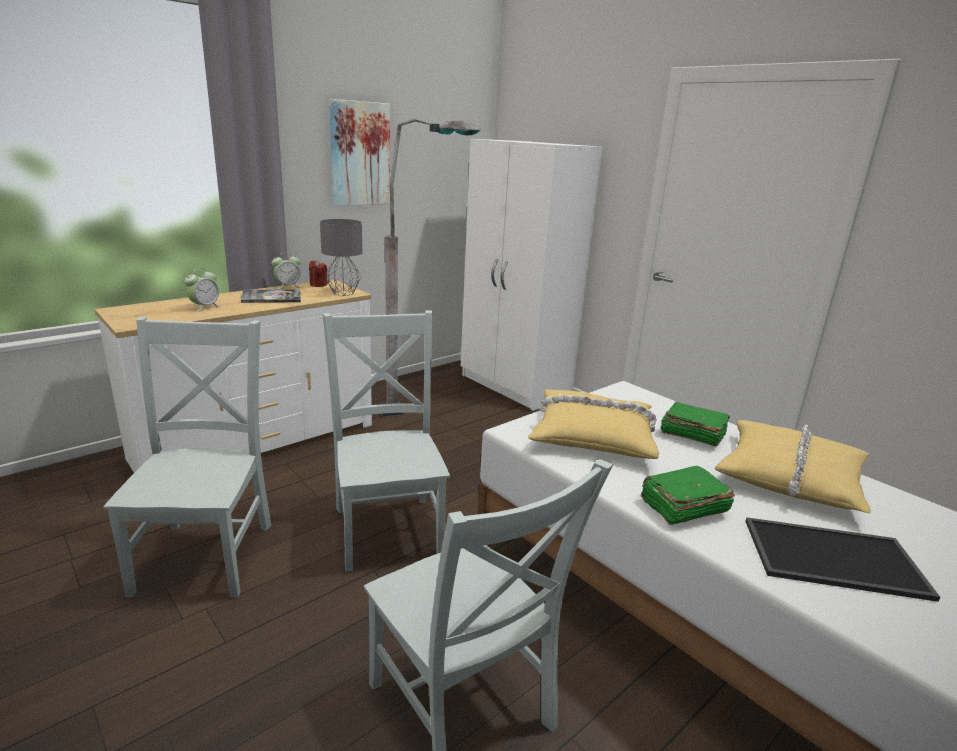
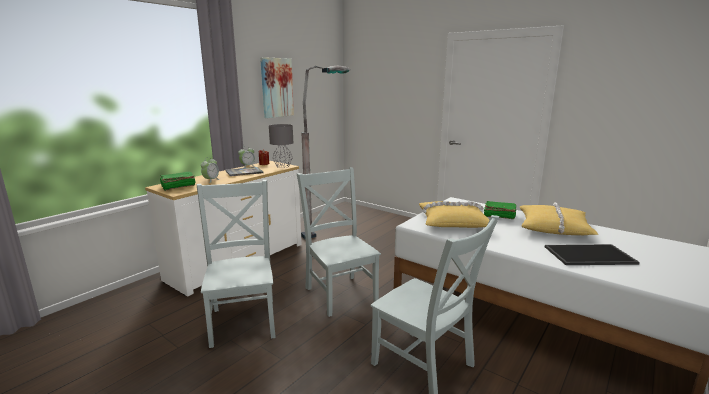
camera: 10 degrees left, 5 degrees down
white wardrobe [461,139,603,411] -> none
green book [641,466,735,525] -> green book moved to [160,172,196,191]

